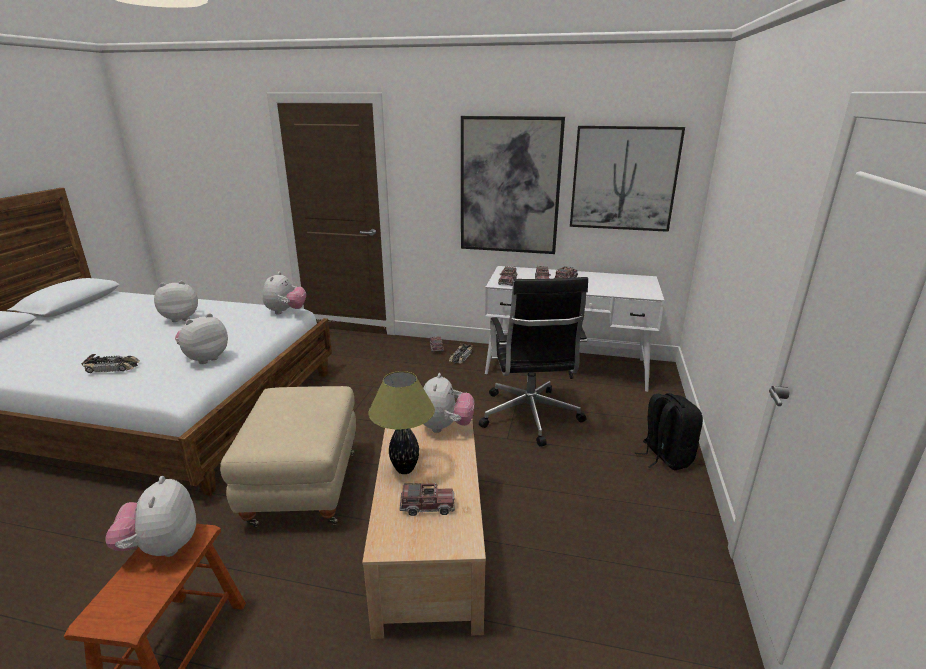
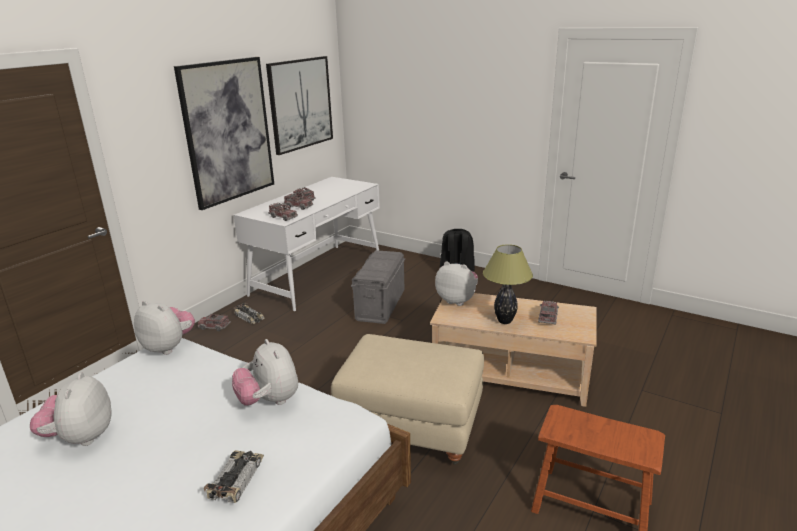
camera: 70 degrees left, 0 degrees up
plush toy [105,476,196,557] -> none
black office chair [479,277,588,447] -> grey storage box [351,250,405,324]

